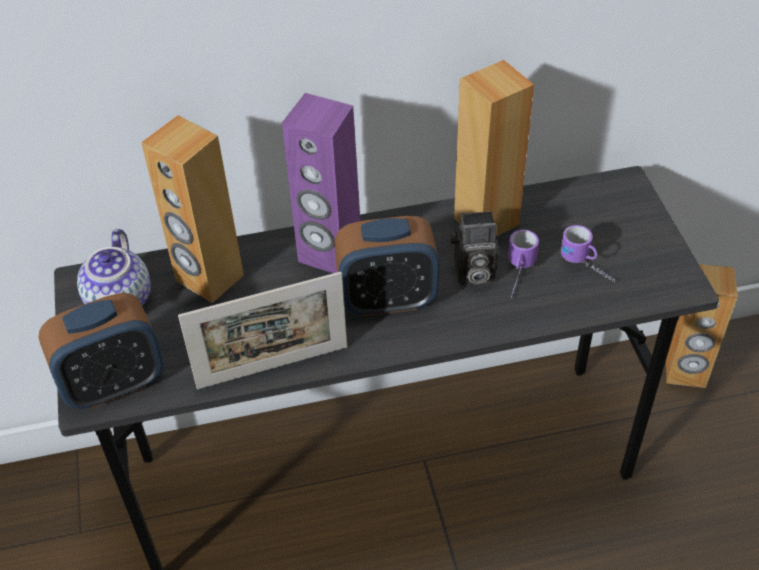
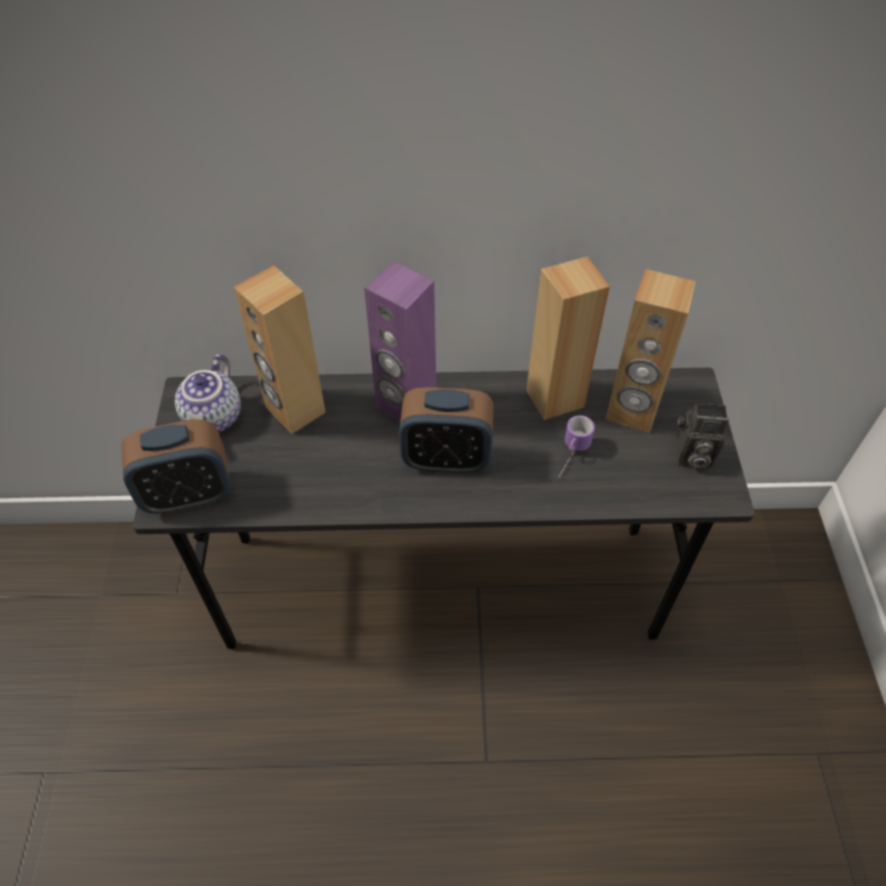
camera: 10 degrees right, 5 degrees up
picture frame [178,272,347,389] -> none
camera [450,211,499,286] -> camera moved to [676,402,729,468]
mug [561,225,615,283] -> none
brown speaker [666,264,738,388] -> brown speaker moved to [605,269,696,433]

